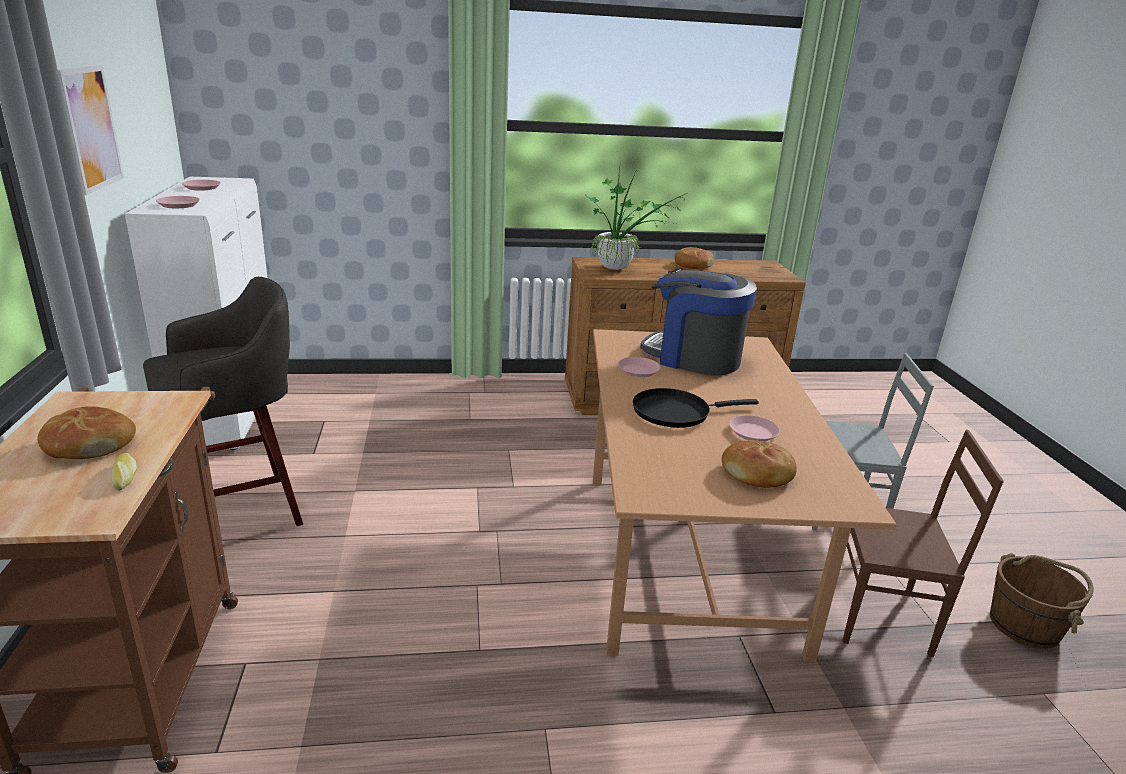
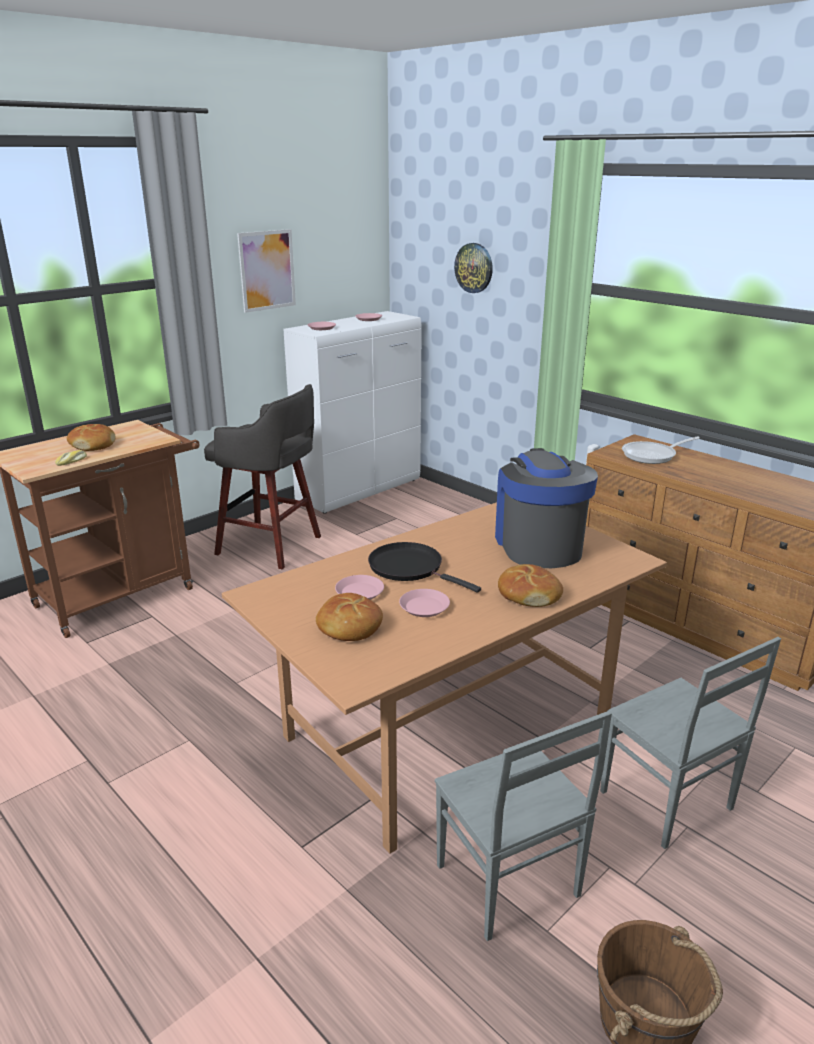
camera: 55 degrees right, 0 degrees up
potted plant [586,159,687,270] -> frying pan [622,436,700,464]
pink plate [618,357,661,377] -> pink plate moved to [335,575,384,600]
bread [675,247,714,269] -> bread moved to [498,564,563,607]
brown chair [843,430,1004,657] -> grey chair [435,711,612,941]
none -> wall clock [454,243,493,293]

